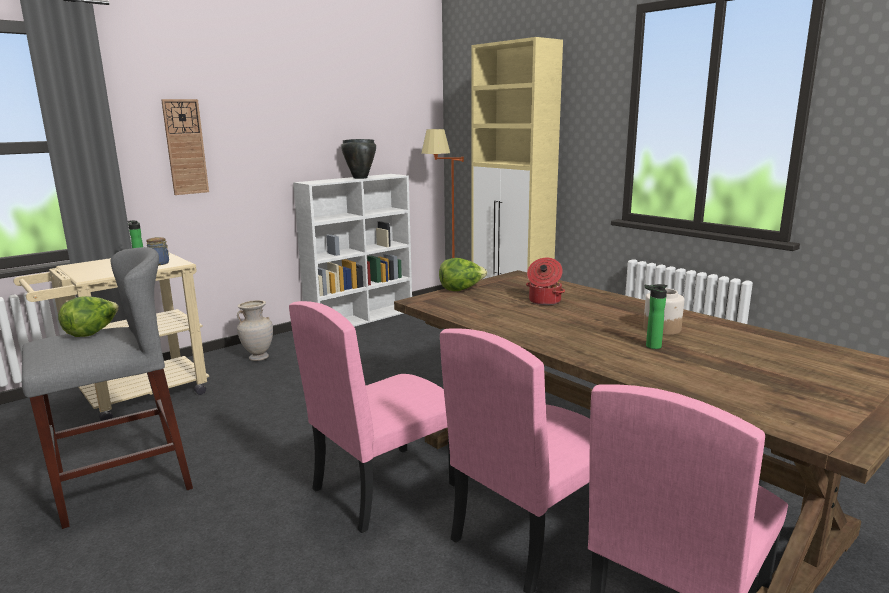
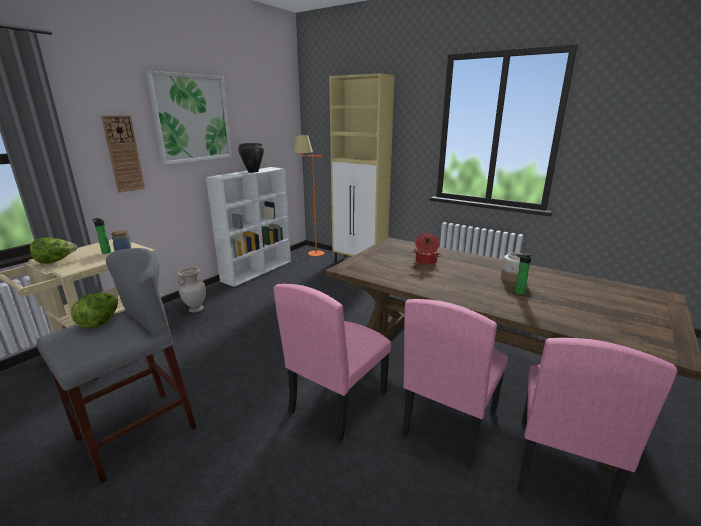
camera: 15 degrees left, 5 degrees up
lettuce [439,258,487,291] -> lettuce moved to [30,237,78,264]
none -> picture [146,71,232,165]

